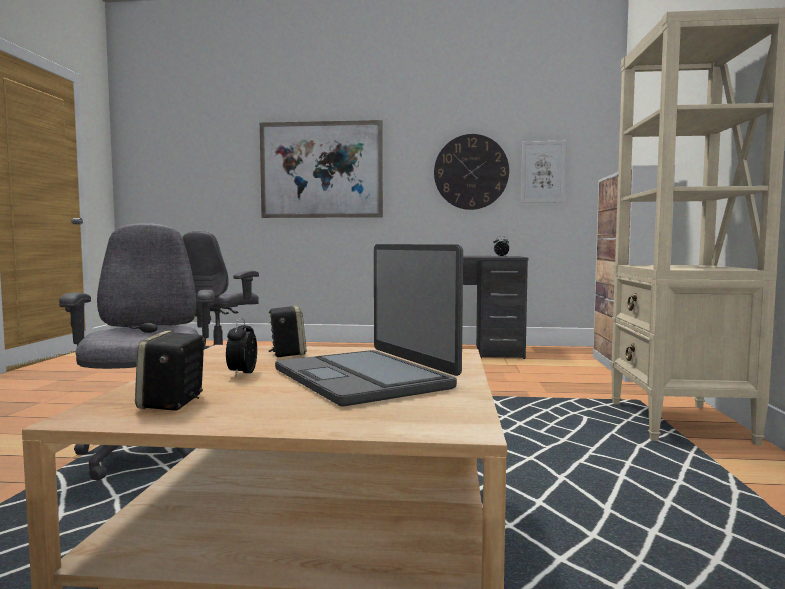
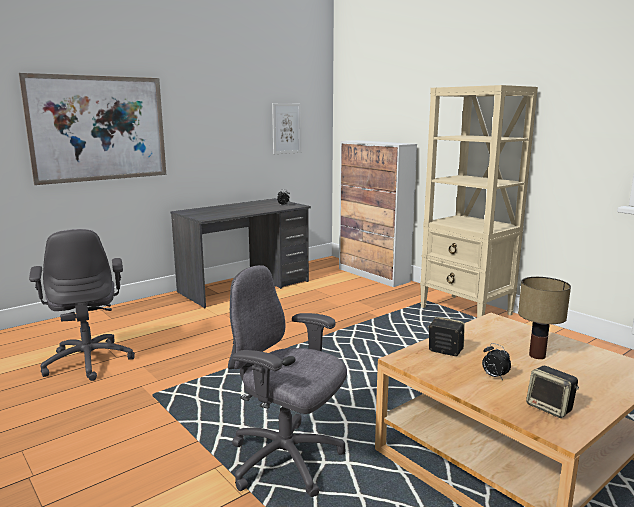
camera: 45 degrees left, 10 degrees up
laptop [275,244,463,406] -> table lamp [518,277,571,359]
wall clock [434,134,509,210] -> none

